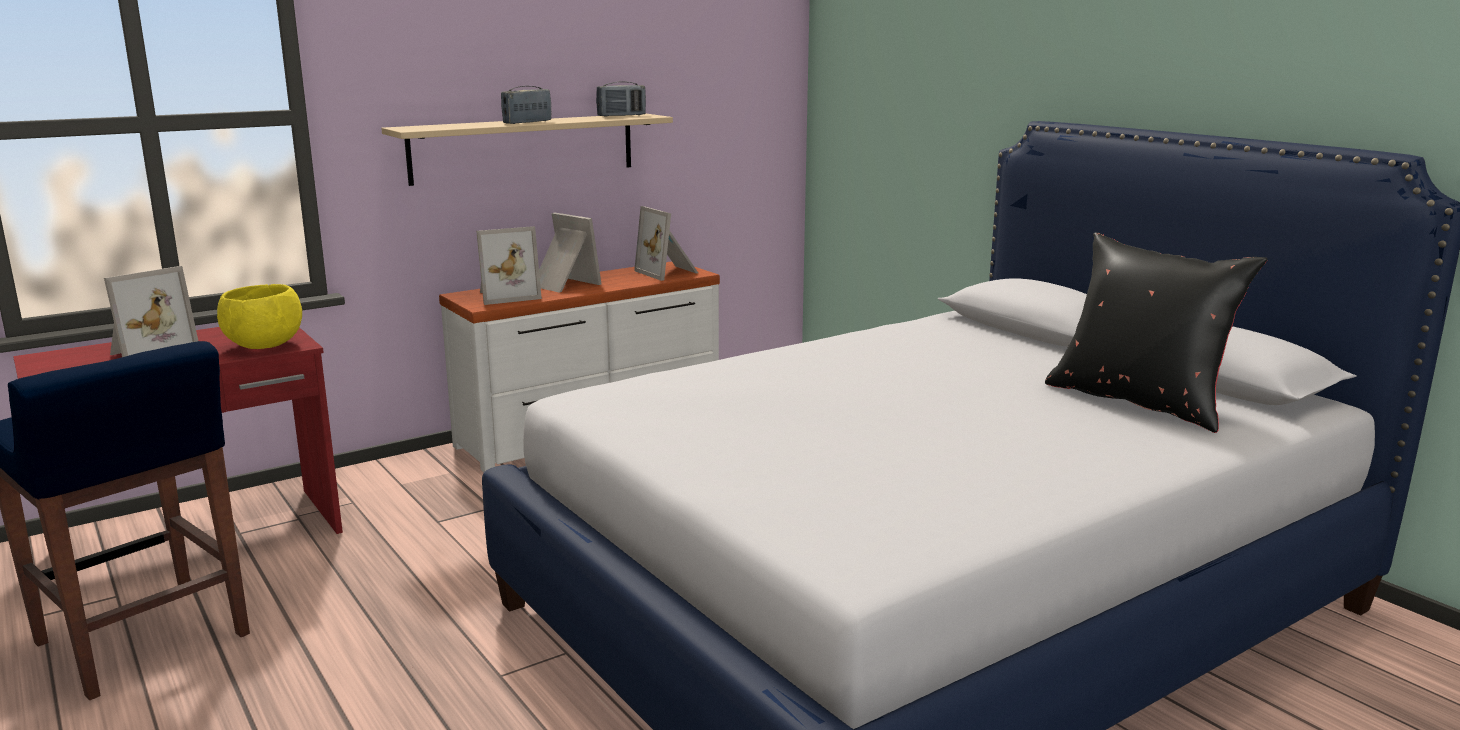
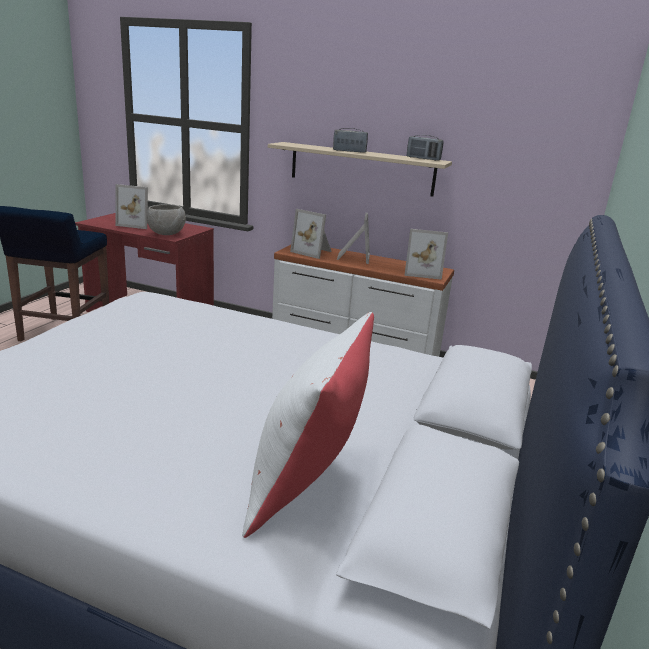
camera: 55 degrees right, 5 degrees up
yellow bowl [217,284,302,349] -> grey bowl [147,204,186,235]
picture frame [634,206,698,281] -> picture frame turned 105 degrees counterclockwise [405,229,448,280]
black pillow [1045,232,1268,433] -> white pillow [242,312,374,538]

